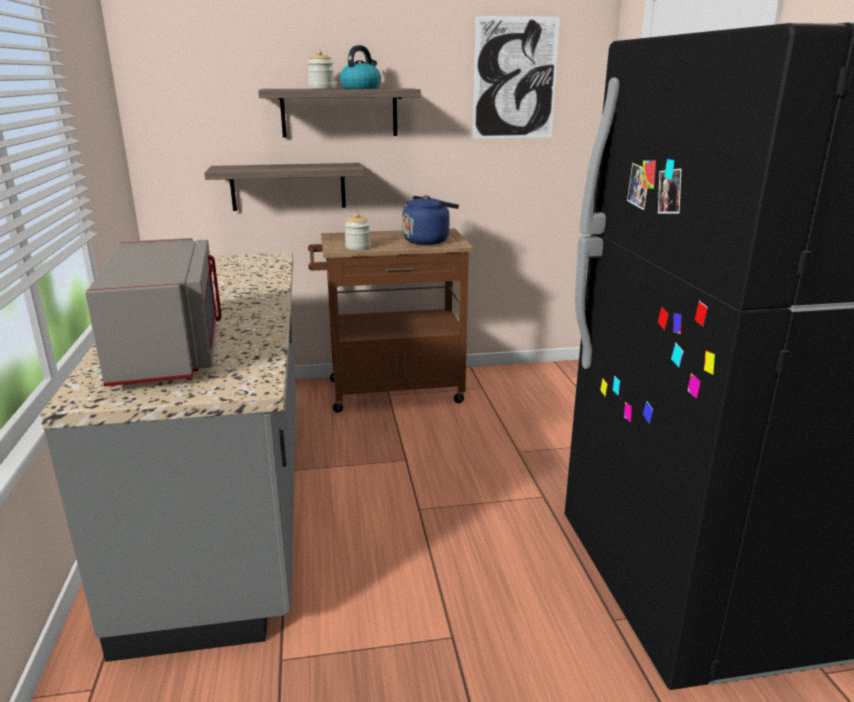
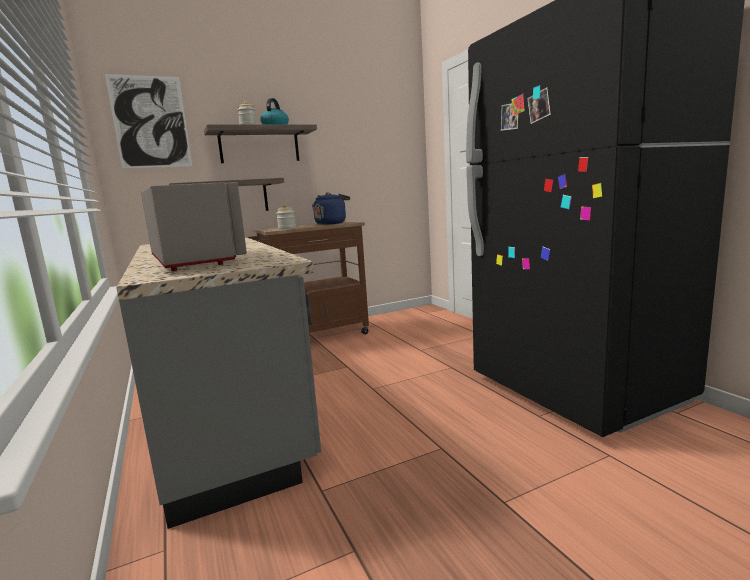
camera: 15 degrees left, 10 degrees down
picture [473,16,560,138] -> picture moved to [105,74,192,169]

